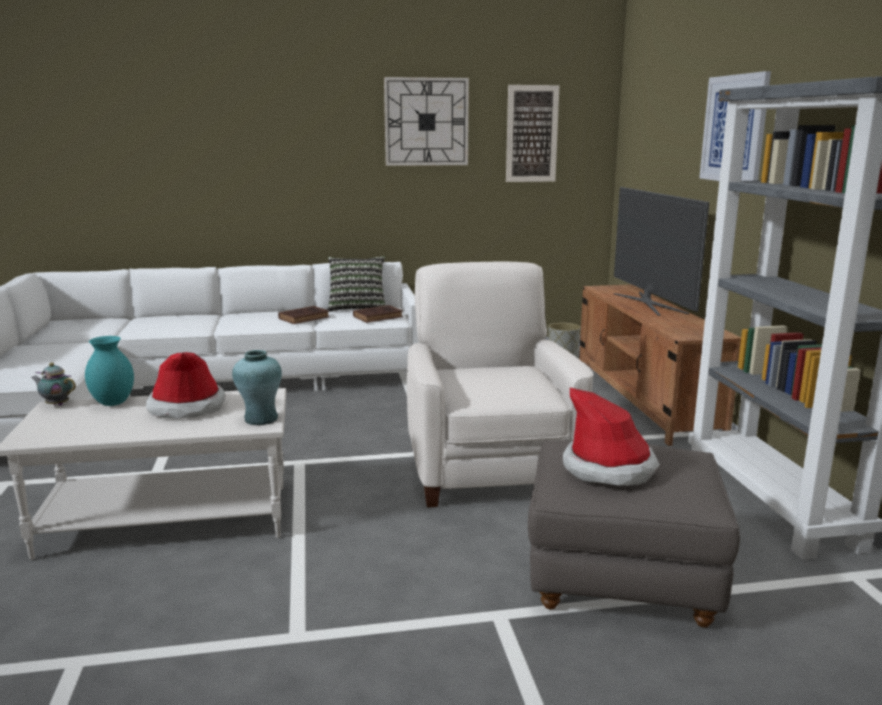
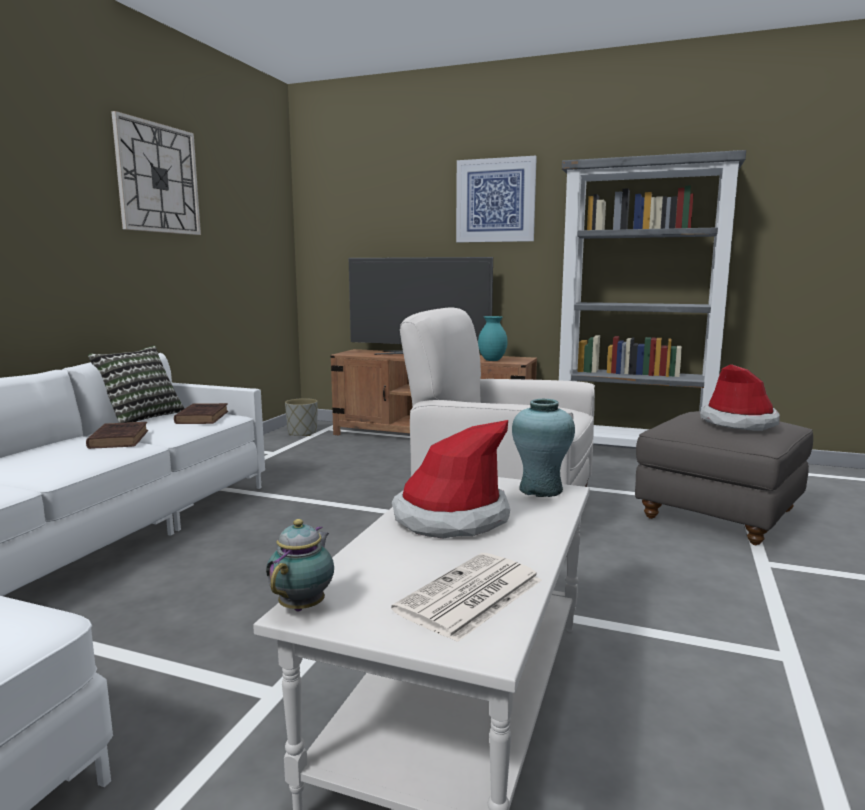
camera: 60 degrees left, 5 degrees down
teapot [31,363,76,406] -> teapot turned 150 degrees clockwise [266,519,334,611]
turquoise vase [85,336,134,406] -> turquoise vase moved to [478,316,508,361]
picture [506,85,559,182] -> none
none -> newspaper [391,553,542,642]

